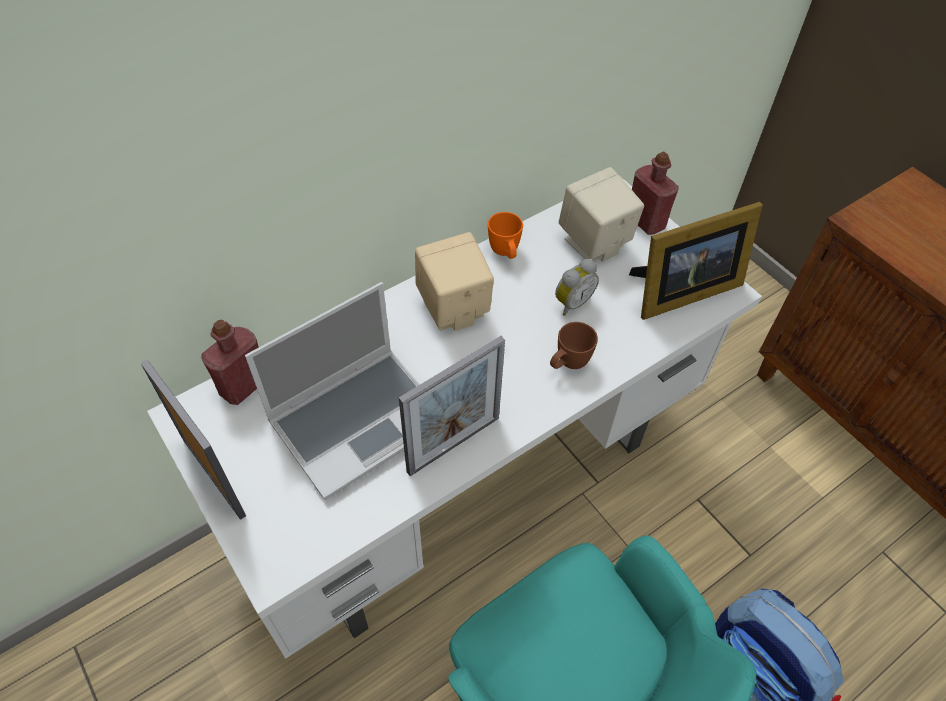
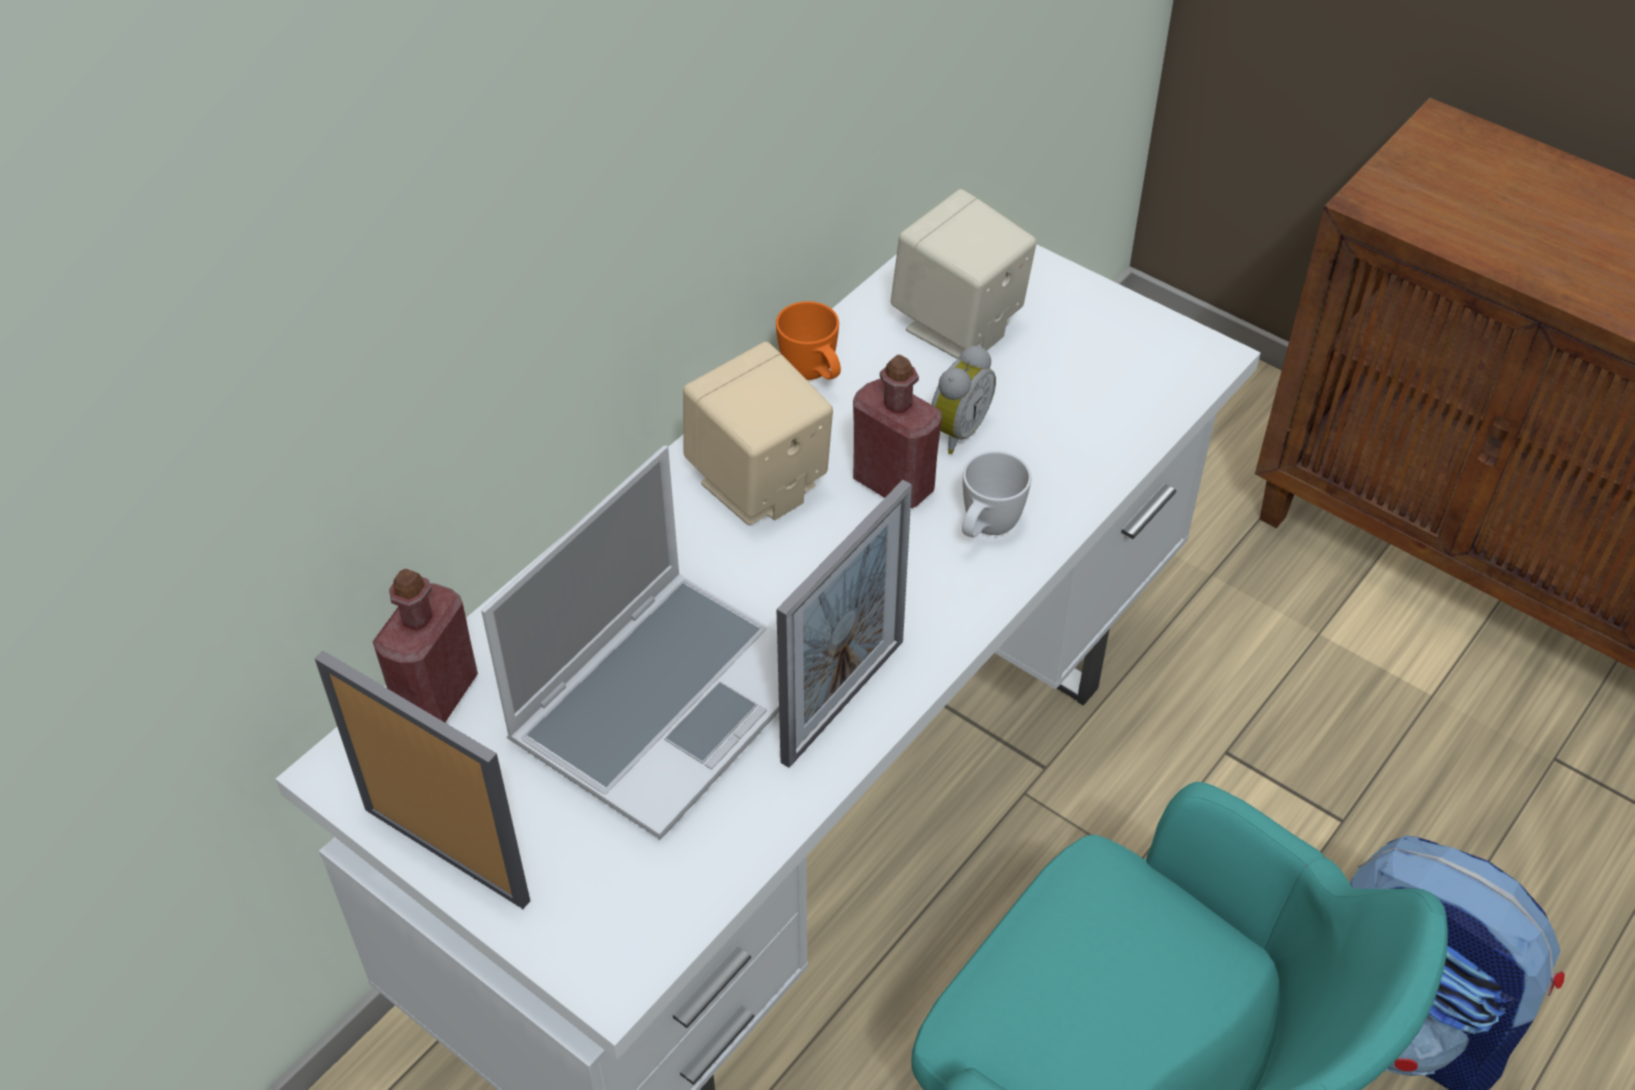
camera: 15 degrees left, 5 degrees down
brown mug [550,322,598,369] -> white mug [962,451,1032,537]
picture frame [629,202,763,320] -> none
red bottle [632,152,679,235] -> red bottle moved to [853,355,942,508]

